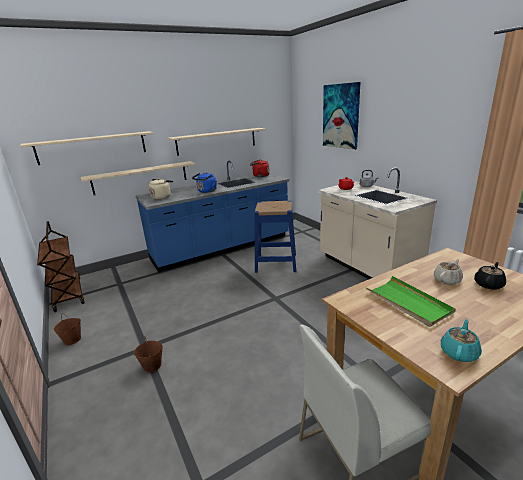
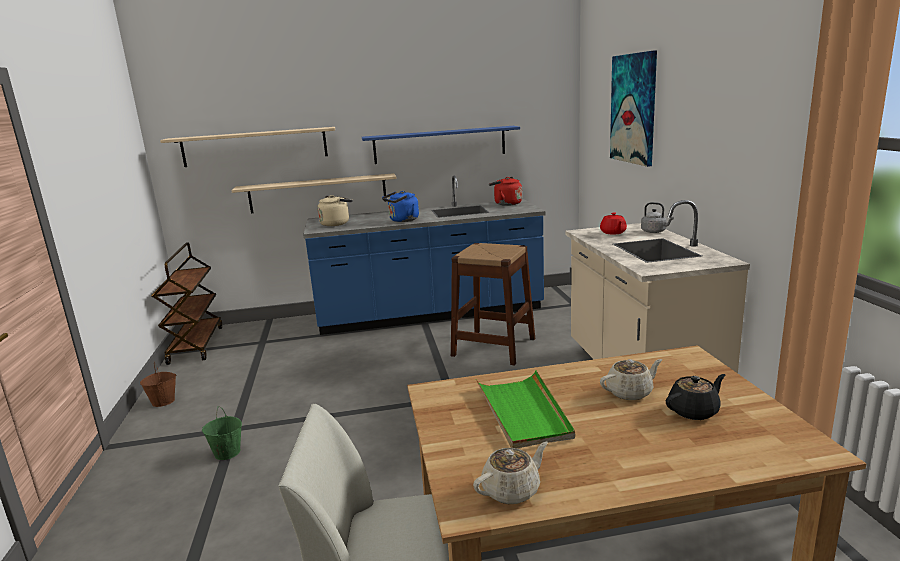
camera: 20 degrees right, 5 degrees down
brown bucket [134,336,163,372] -> green bucket [202,407,242,460]
beige shelf [168,128,266,156] -> blue shelf [362,126,520,164]
blue stool [254,201,296,273] -> brown stool [451,243,535,366]
turquoise teapot [441,319,482,362] -> beige teapot [473,442,548,504]

